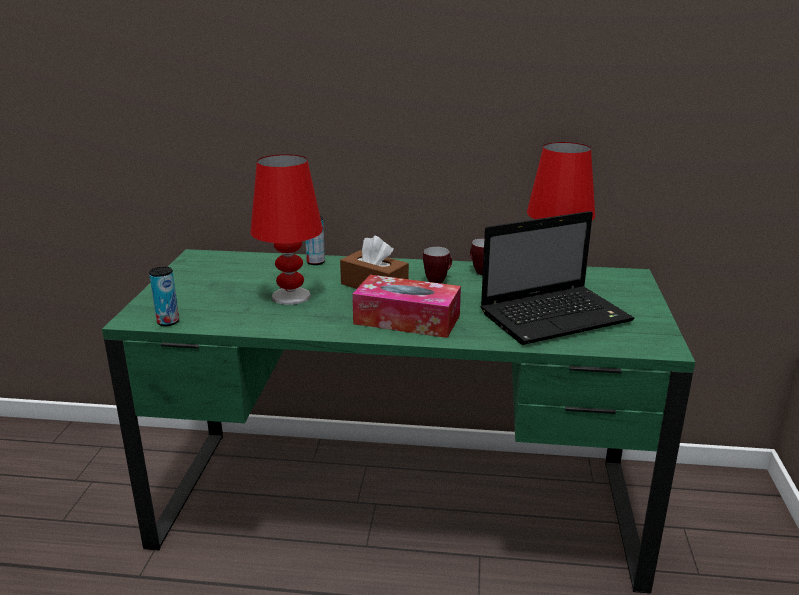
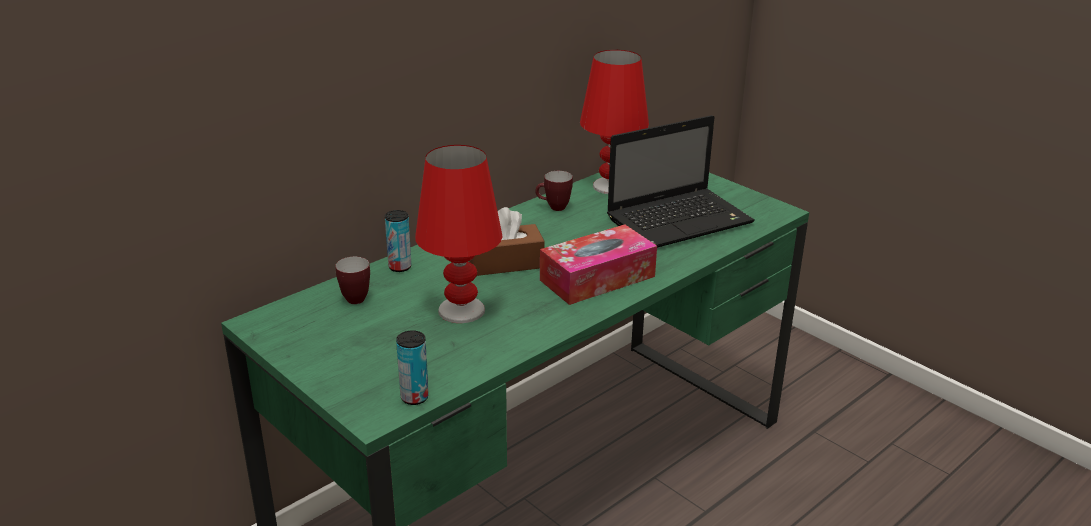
camera: 50 degrees left, 5 degrees up
mug [423,247,452,284] -> mug moved to [335,256,370,304]
laptop [480,211,635,345] -> laptop turned 45 degrees clockwise [607,115,755,248]

